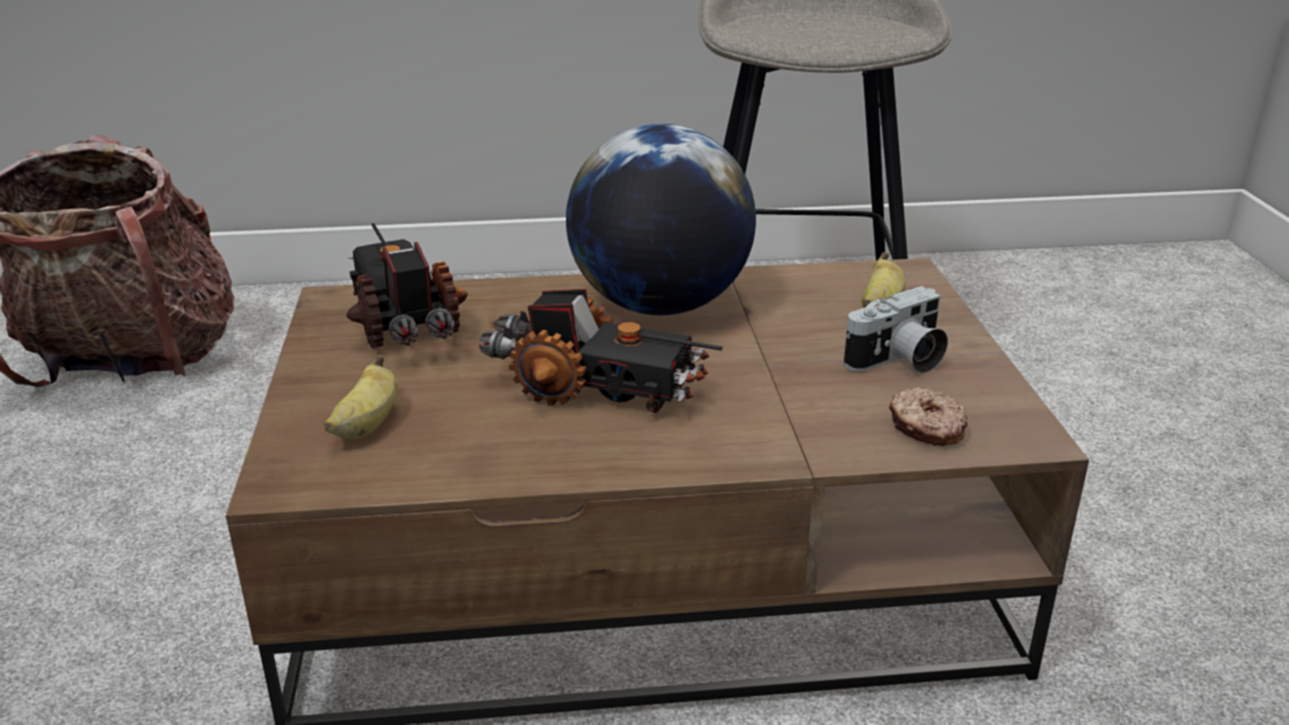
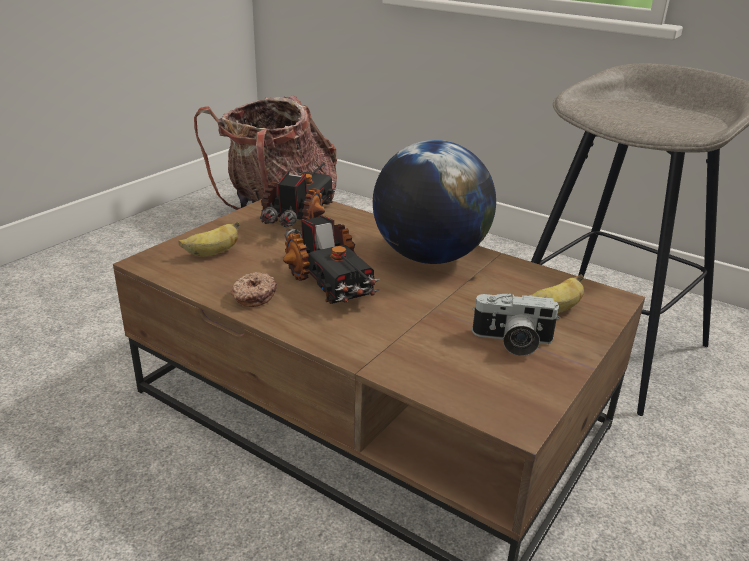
camera: 40 degrees right, 0 degrees up
donut [889,387,968,446] -> donut moved to [231,272,277,307]

